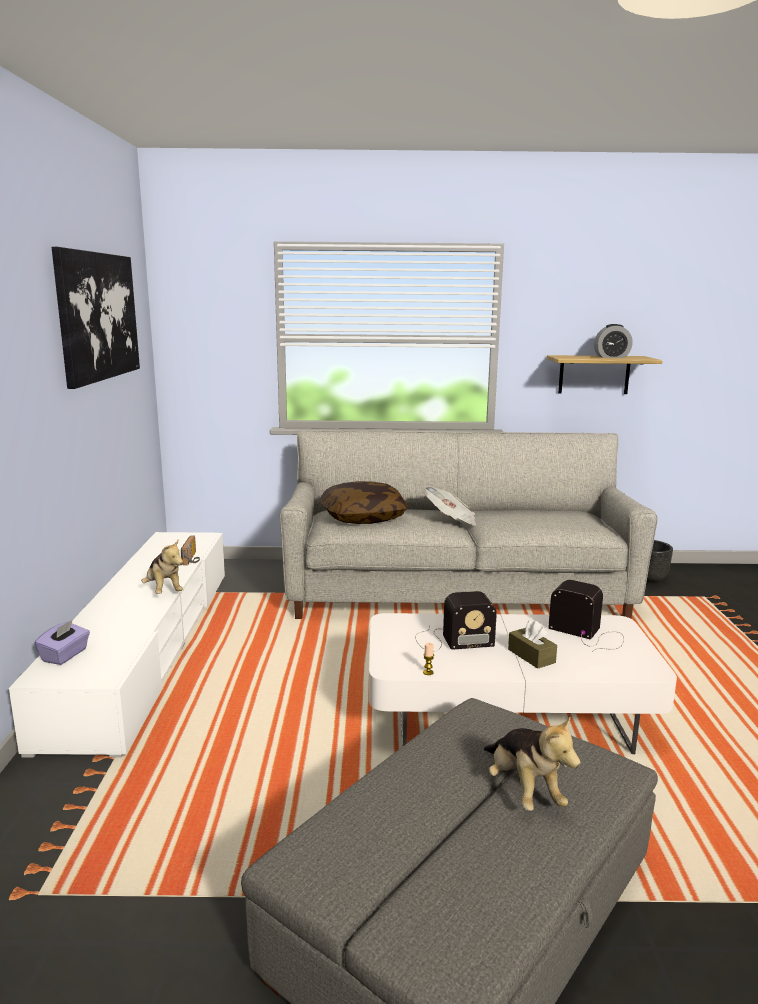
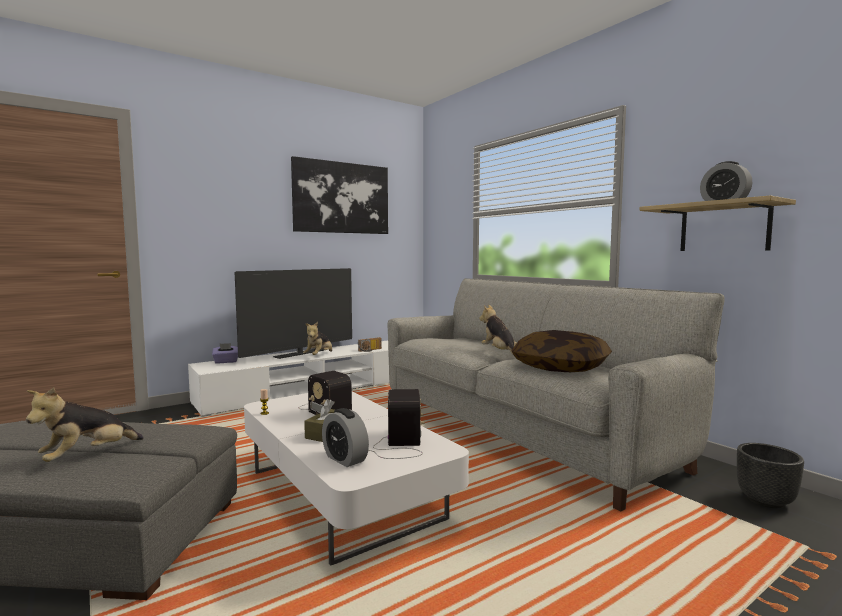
camera: 55 degrees right, 10 degrees down
pillow [321,481,408,524] -> pillow moved to [512,330,612,372]
newspaper [424,486,476,526] -> plush toy [479,305,517,355]
none -> television [235,268,352,359]
none -> alarm clock [322,408,369,467]

